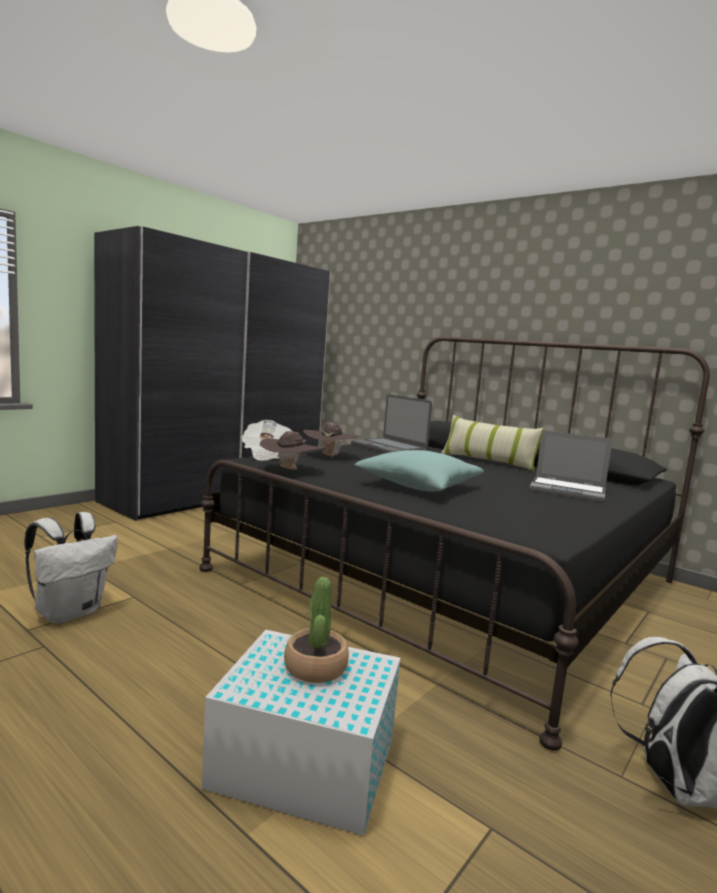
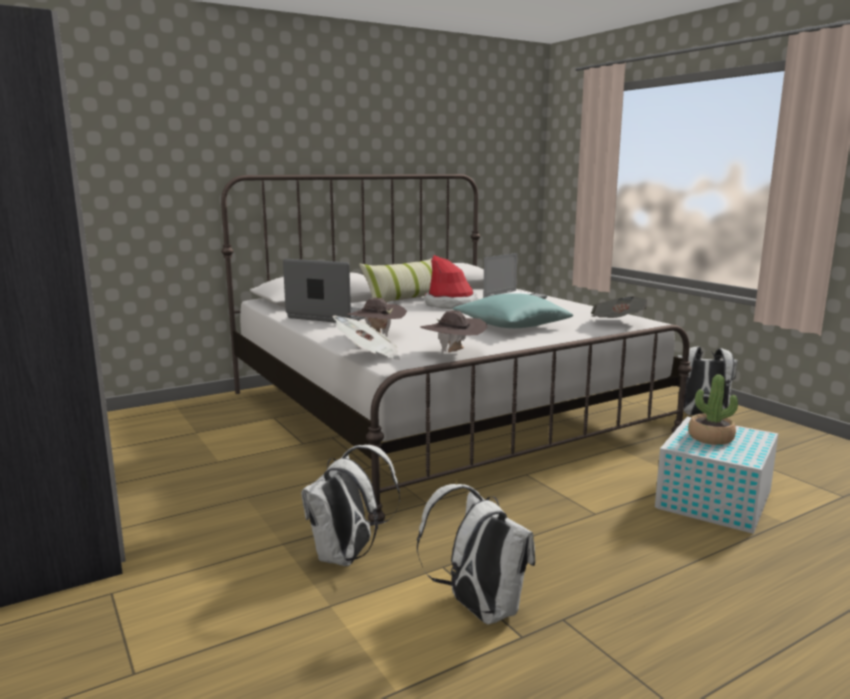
camera: 70 degrees left, 5 degrees up
black bed [199,337,710,751] -> white bed [221,174,692,522]
laptop [351,394,432,453] -> laptop turned 135 degrees counterclockwise [283,259,365,323]
none -> white backpack [301,445,400,566]
none -> hat [424,255,479,309]
none -> newspaper [591,296,648,318]

